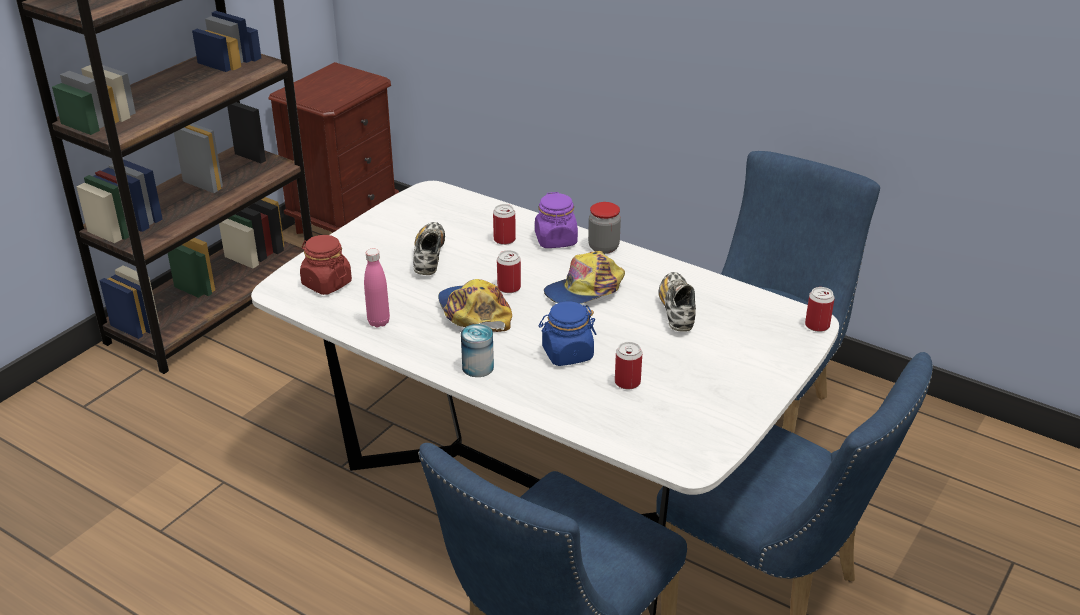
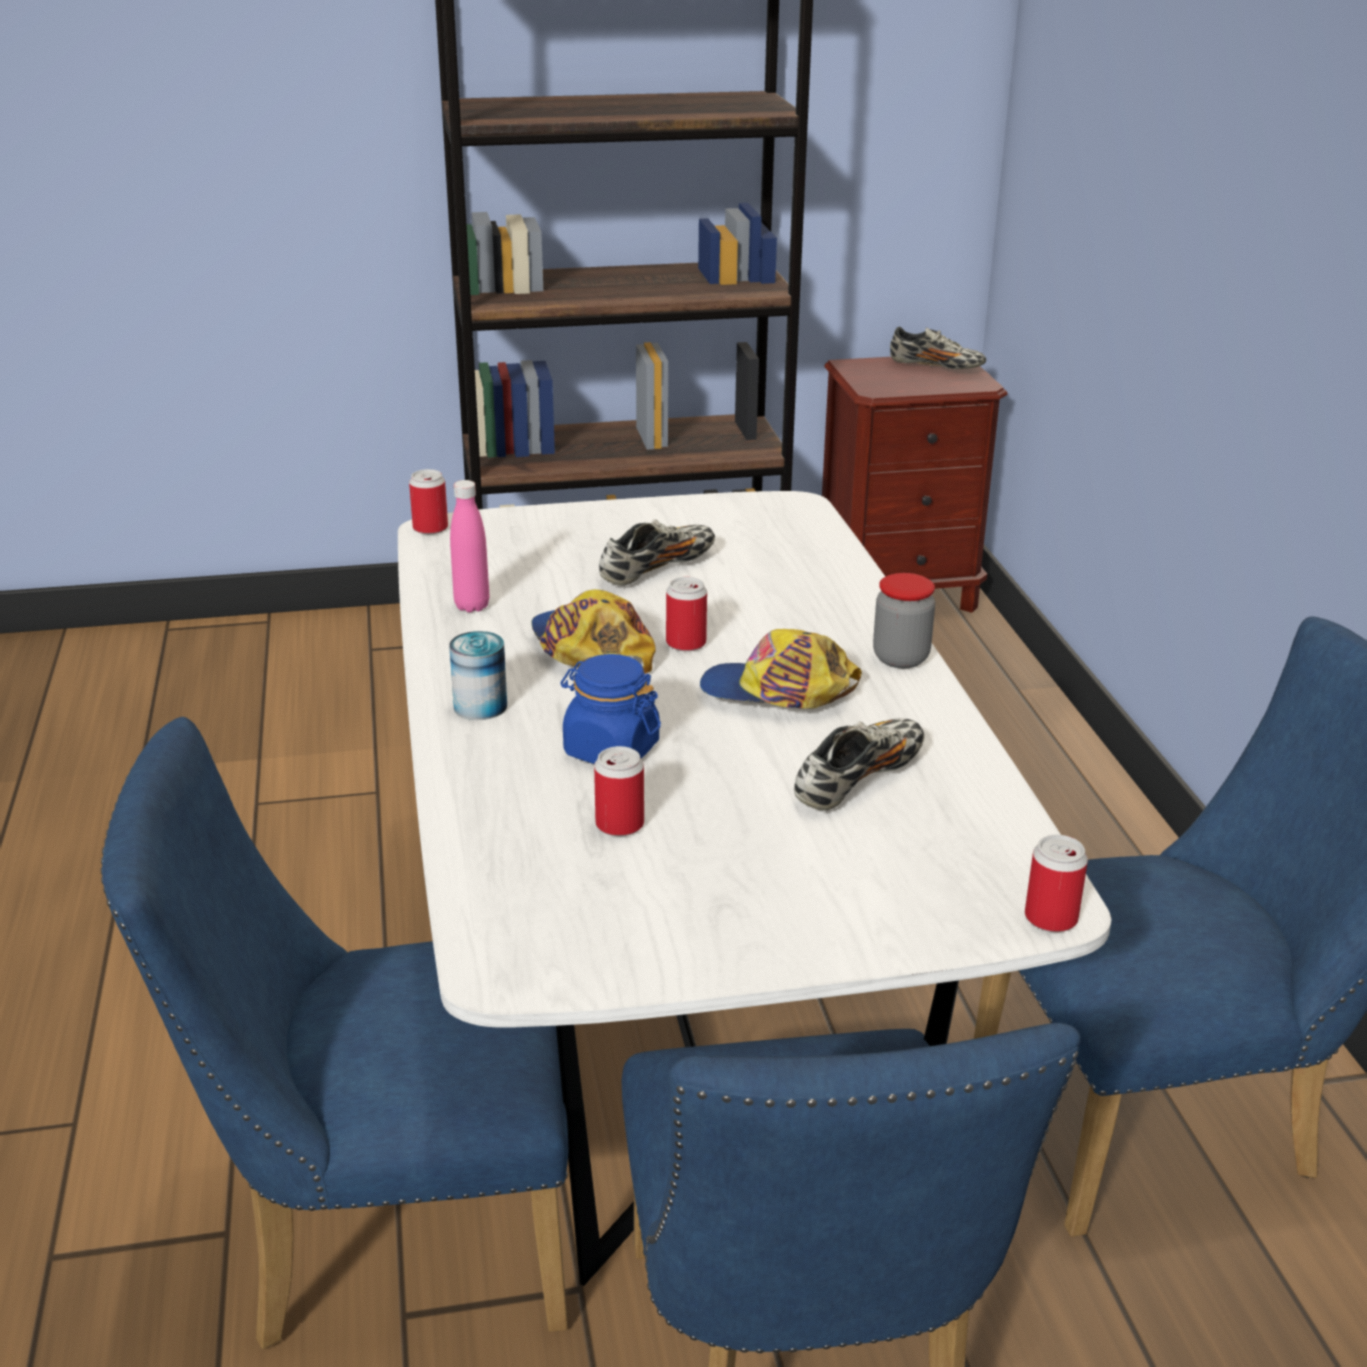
camera: 45 degrees right, 5 degrees down
red jar [300,235,352,295] -> none
cap [438,279,512,332] -> cap turned 45 degrees counterclockwise [531,589,656,674]
can [493,204,516,245] -> can moved to [409,469,448,534]
purple jar [535,192,578,248] -> none
none -> shoe [890,327,986,369]

